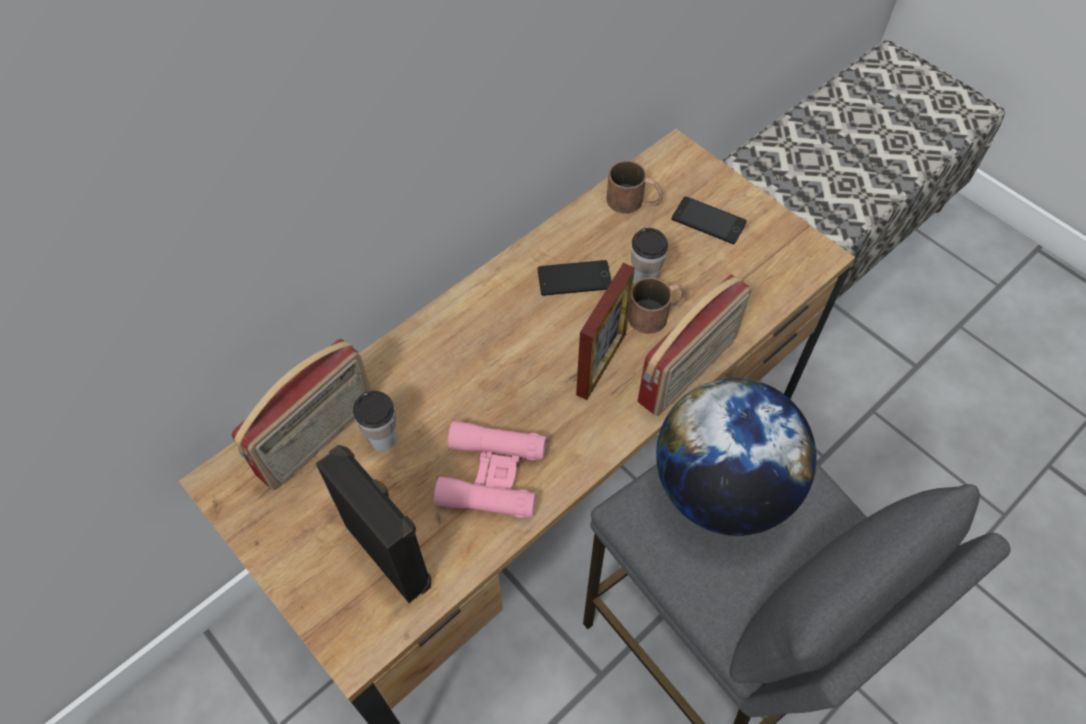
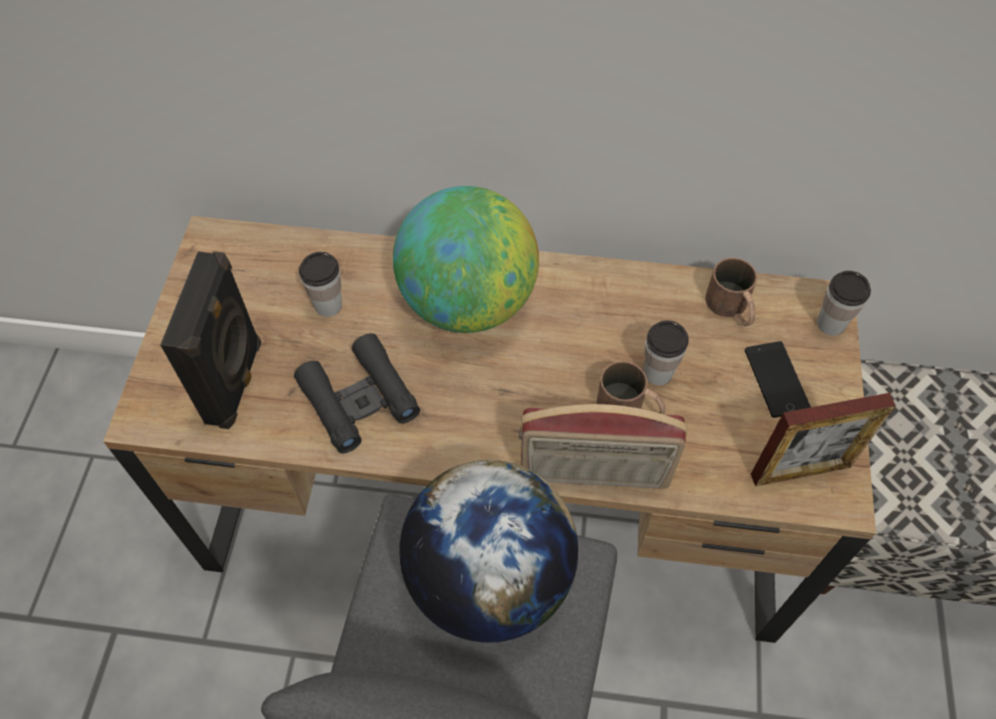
camera: 50 degrees right, 0 degrees up
radio [232,339,371,490] -> none
pink binoculars [434,421,546,518] -> black binoculars [294,333,420,453]
phone [538,260,611,296] -> none
picture frame [576,263,635,400] -> picture frame moved to [751,393,896,486]
none -> globe [393,186,539,333]
none -> cup [817,271,871,336]

